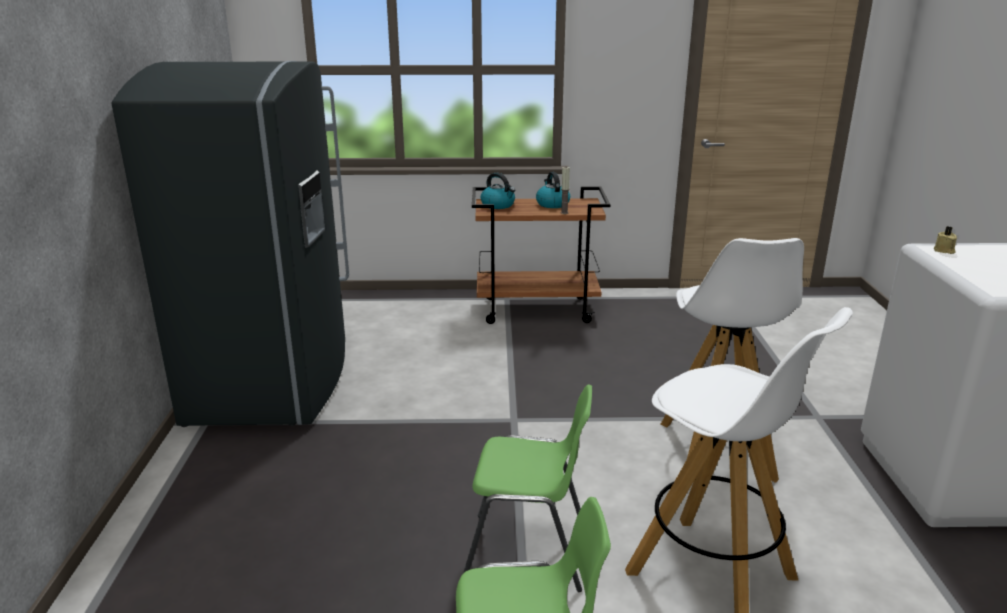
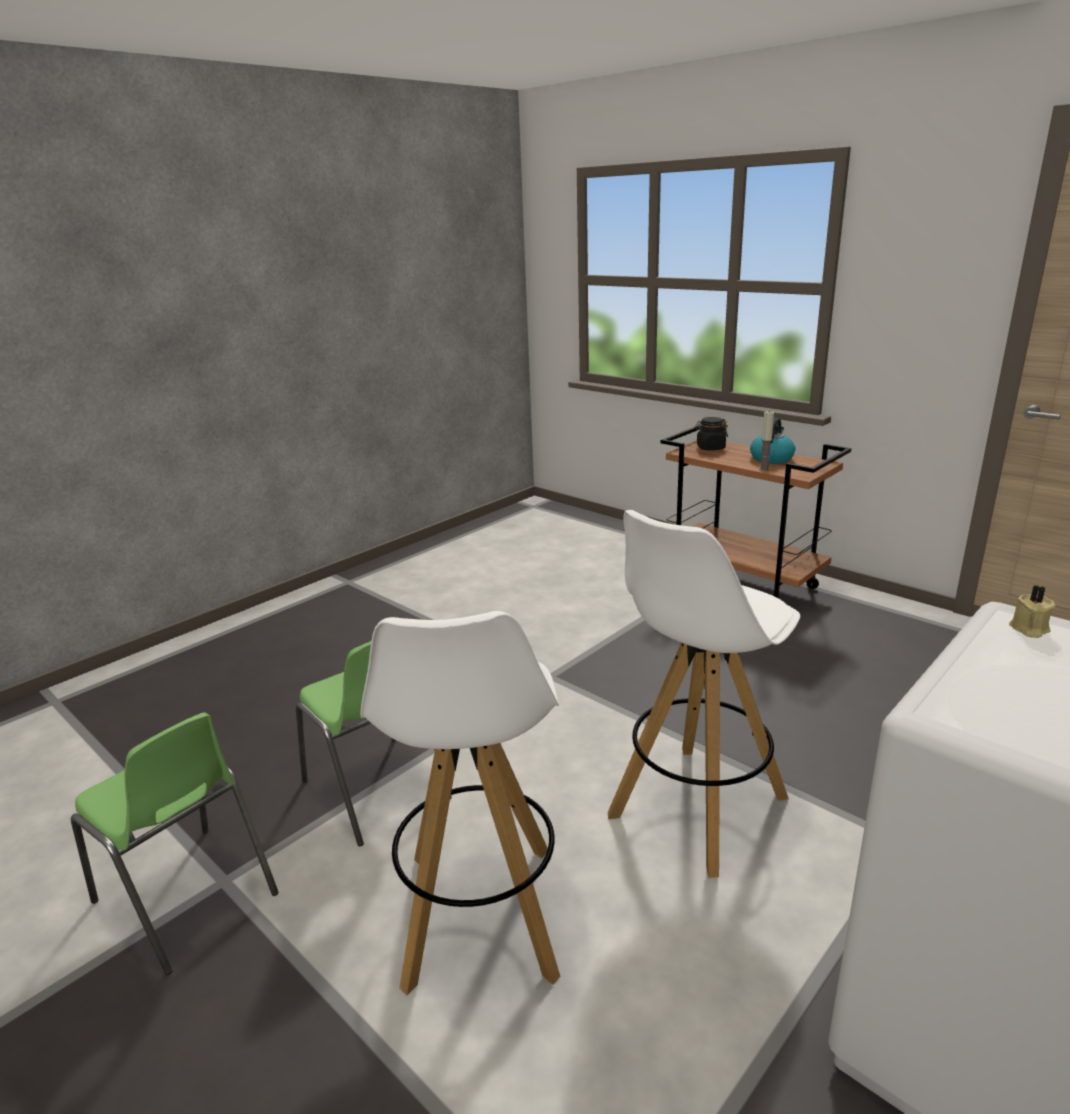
camera: 45 degrees right, 0 degrees up
grey fridge [112,61,349,427] -> none
kettle [481,173,515,209] -> black jar [695,417,728,450]

